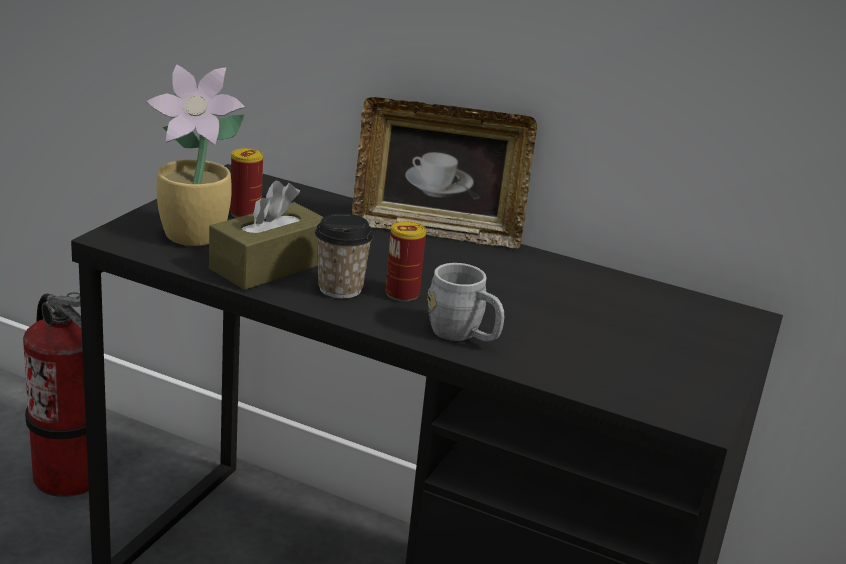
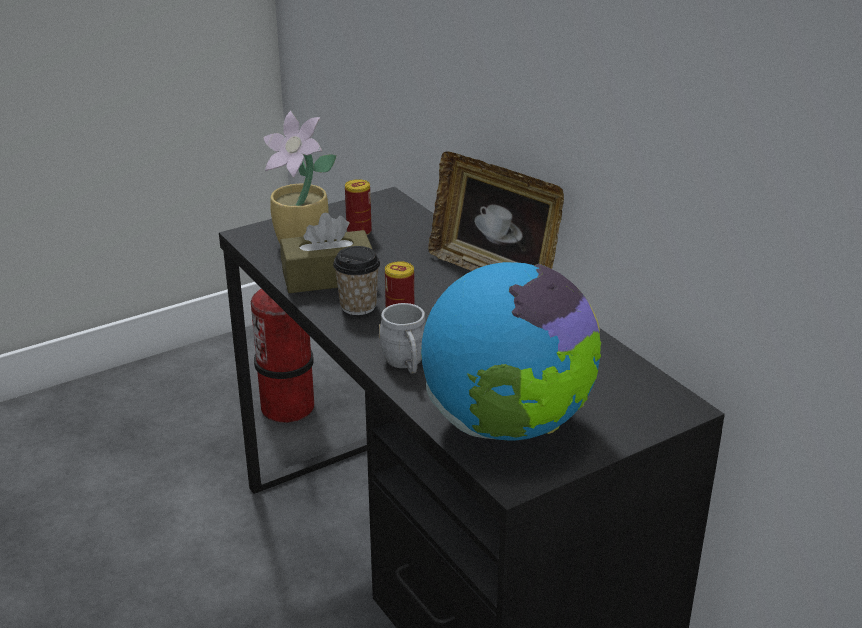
camera: 35 degrees right, 5 degrees up
none -> globe [421,262,601,440]

